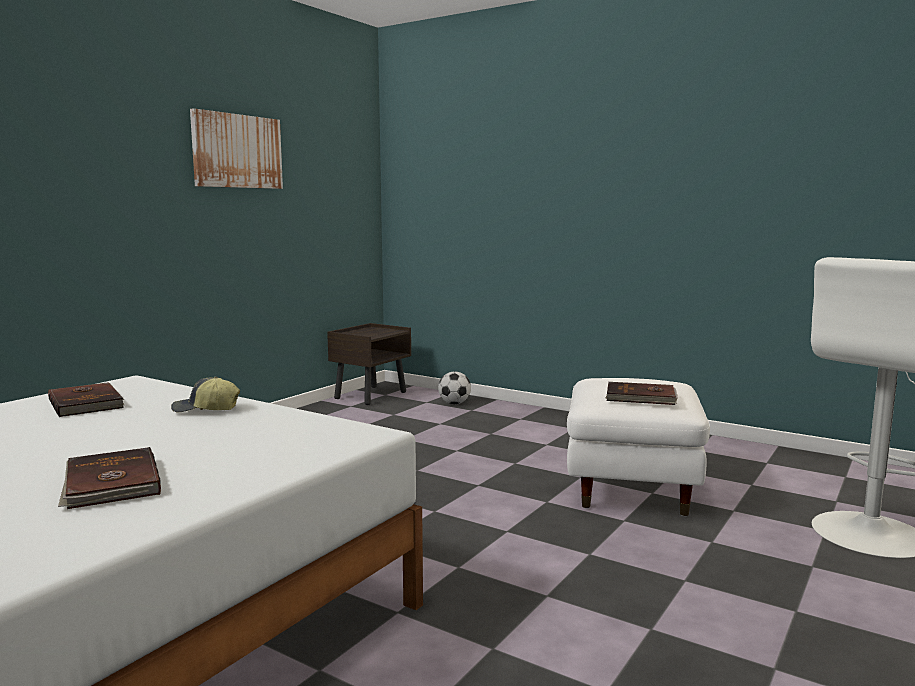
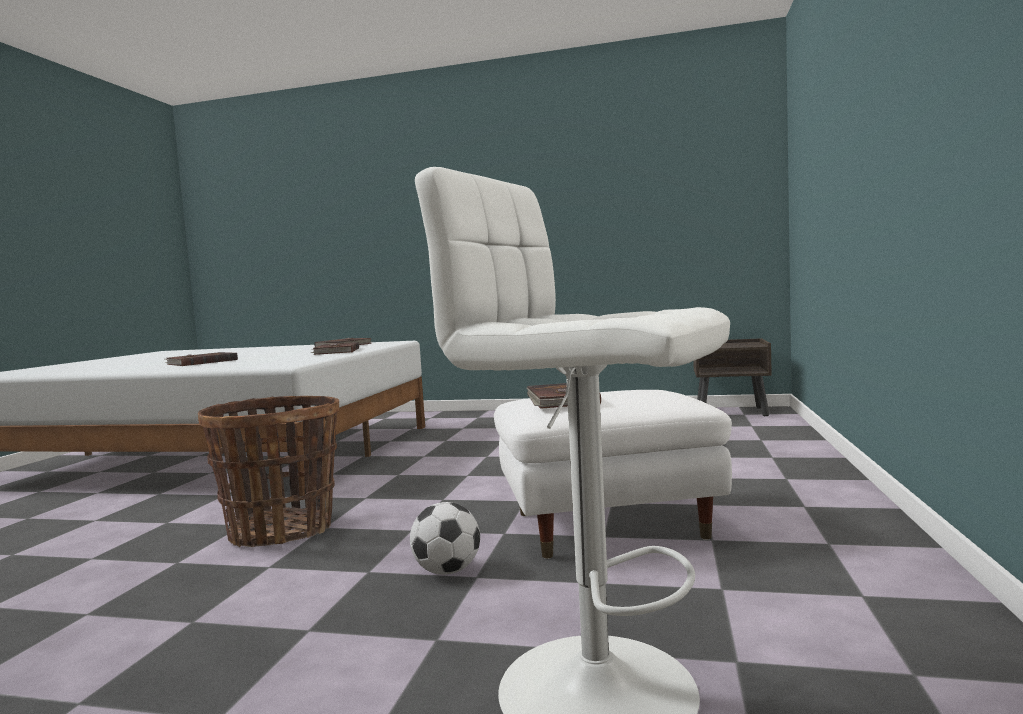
camera: 70 degrees right, 5 degrees down
cap [171,377,240,413] -> brown book [311,342,359,355]
picture [190,108,283,189] -> none
football [438,371,471,404] -> football moved to [410,502,480,575]
none -> basket [198,396,339,547]

